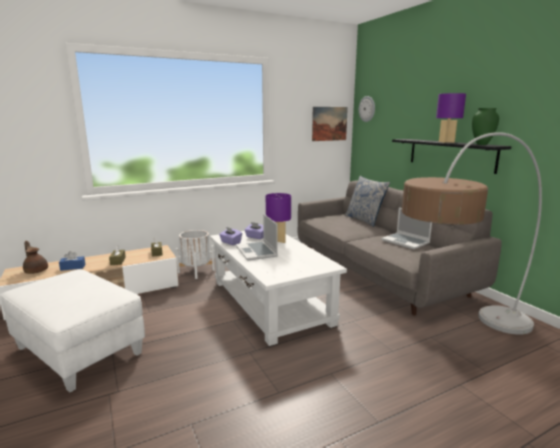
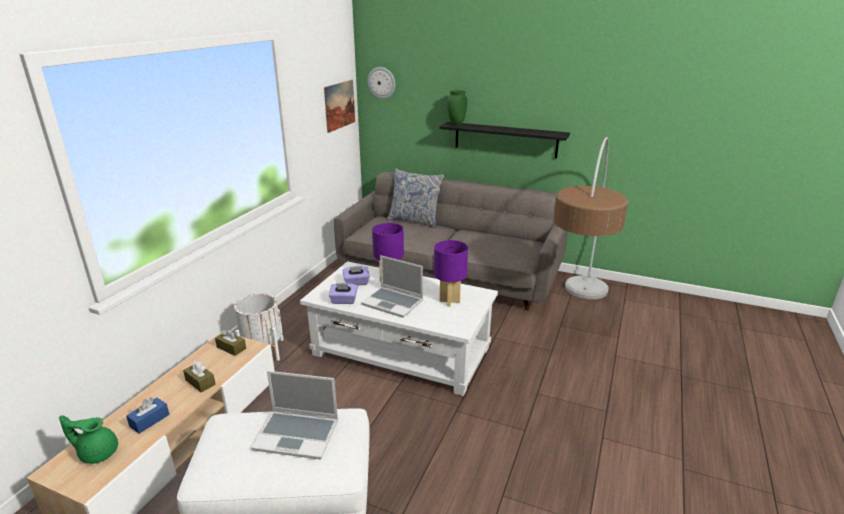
camera: 40 degrees left, 10 degrees up
brown teapot [23,241,48,274] -> green teapot [59,415,118,464]
laptop [381,207,432,249] -> laptop moved to [251,371,338,459]
purple table lamp [436,93,466,143] -> purple table lamp moved to [434,240,468,307]
green vase [472,108,499,145] -> green vase moved to [447,90,467,126]

